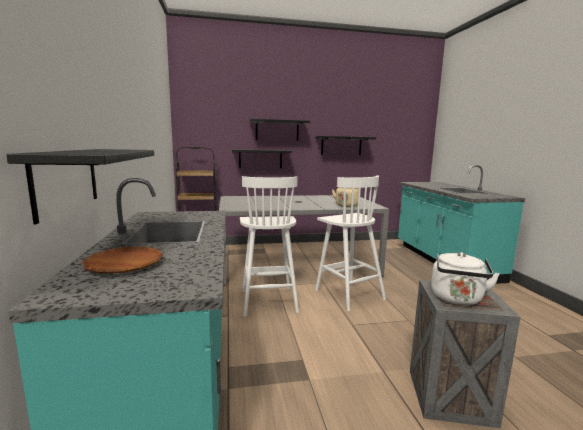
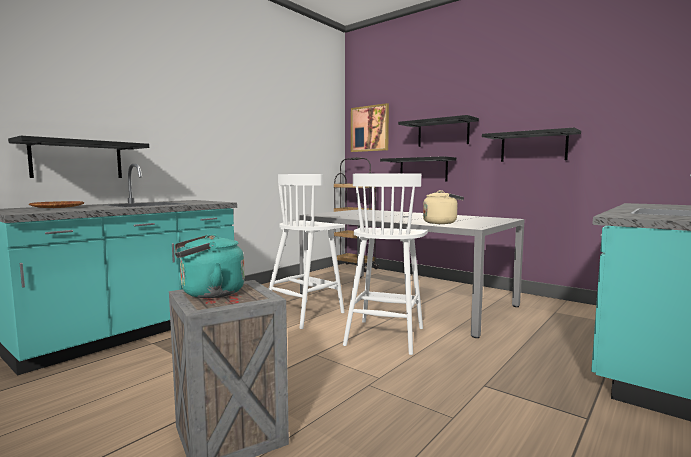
camera: 50 degrees right, 5 degrees down
white kettle [431,252,500,305] -> turquoise kettle [174,234,245,298]
none -> picture [351,103,389,152]

